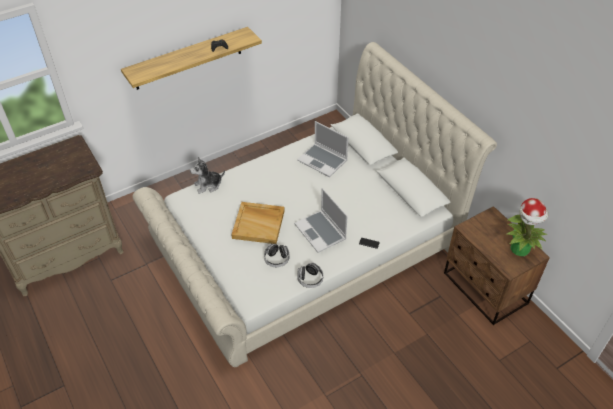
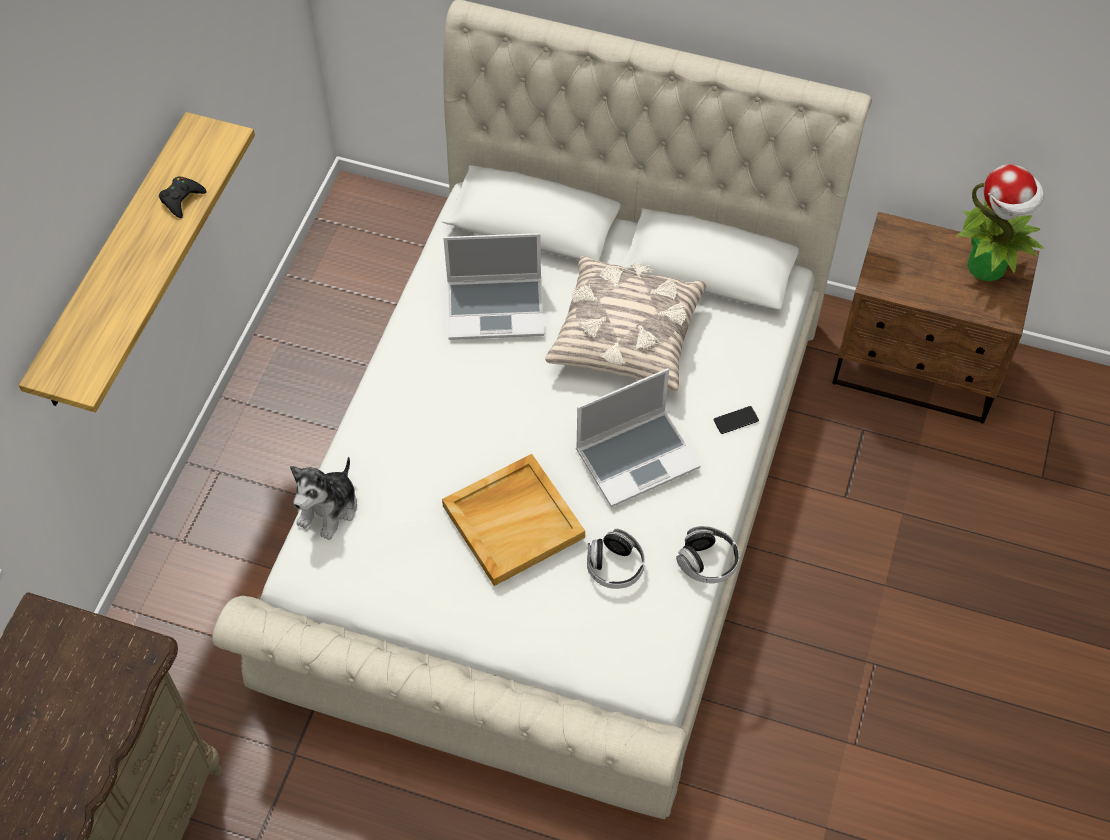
camera: 40 degrees left, 10 degrees up
laptop [294,188,348,253] -> laptop turned 45 degrees counterclockwise [576,368,700,507]
none -> beige pillow [545,256,706,392]

